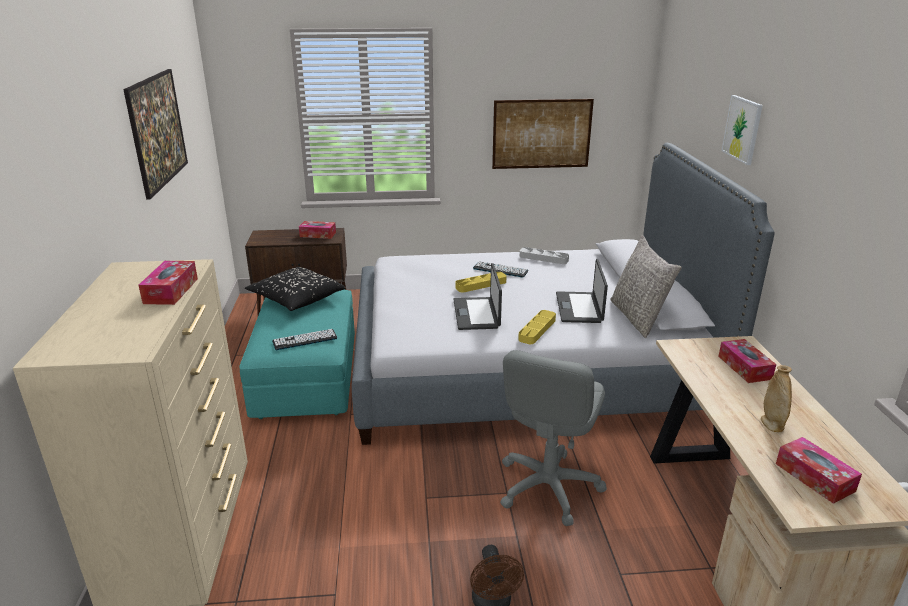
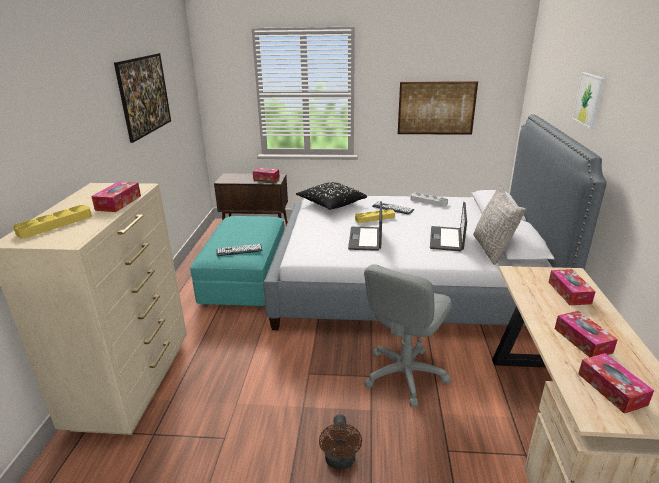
camera: 10 degrees right, 0 degrees up
black pillow [245,267,345,311] -> black pillow moved to [296,182,367,210]
yellow tray [518,310,556,344] -> yellow tray moved to [13,205,92,238]
beige vase [761,365,792,432] -> tissue box [555,311,618,357]

